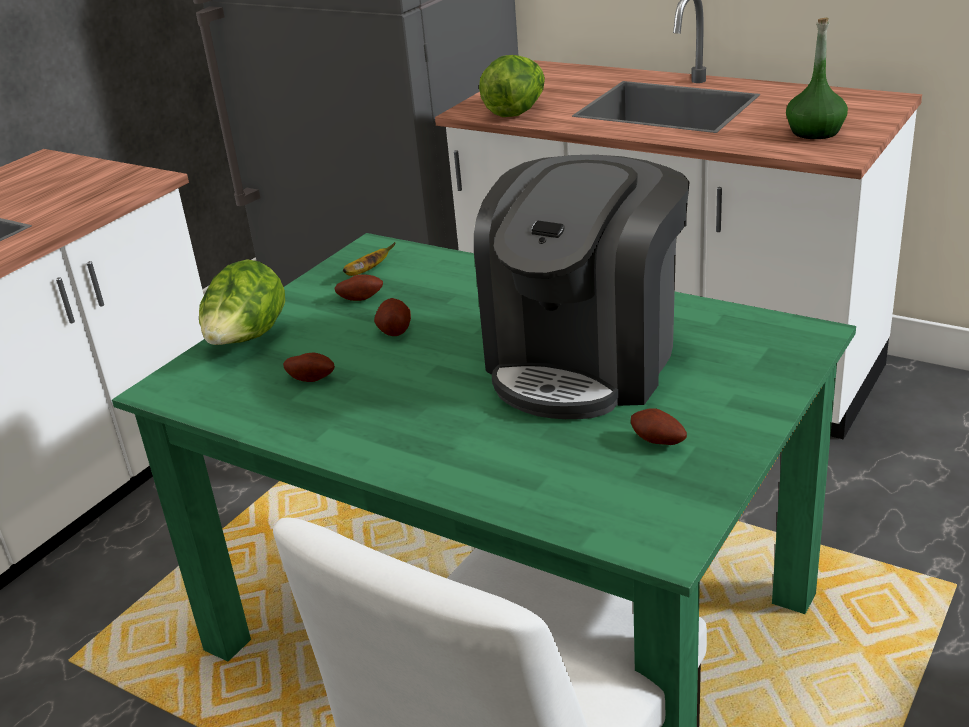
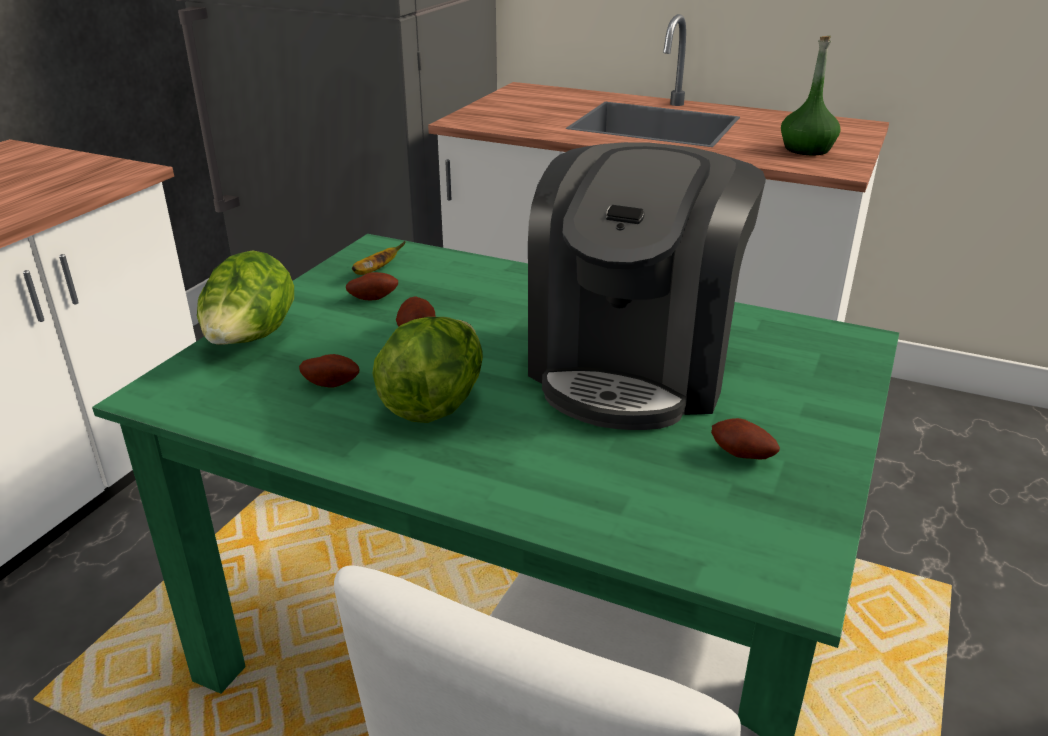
camera: 10 degrees left, 0 degrees up
lettuce [479,55,545,117] -> lettuce moved to [372,317,483,423]

